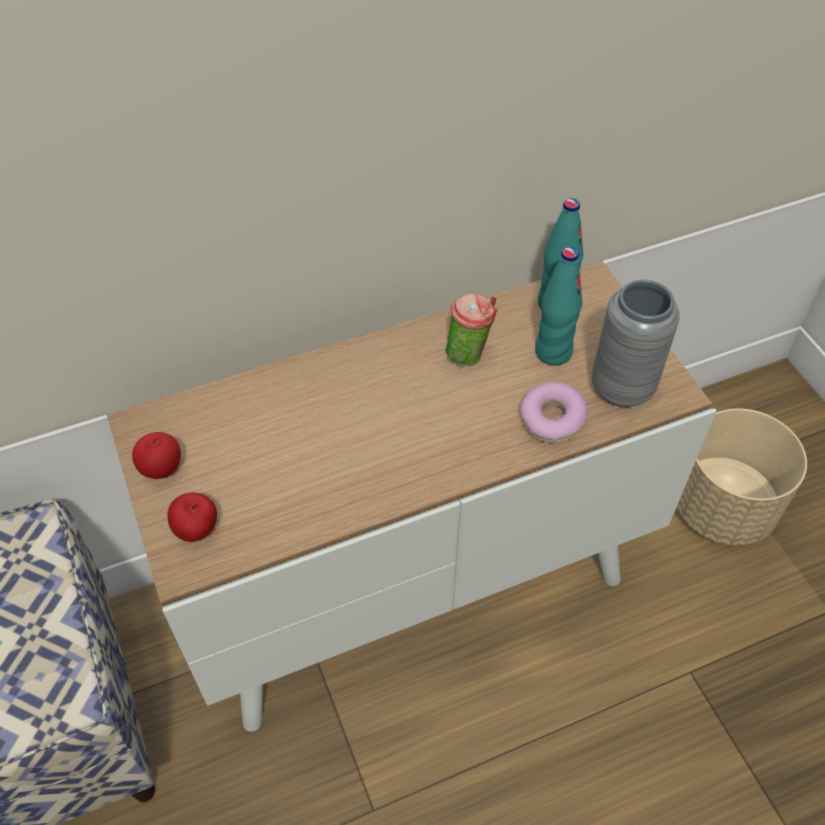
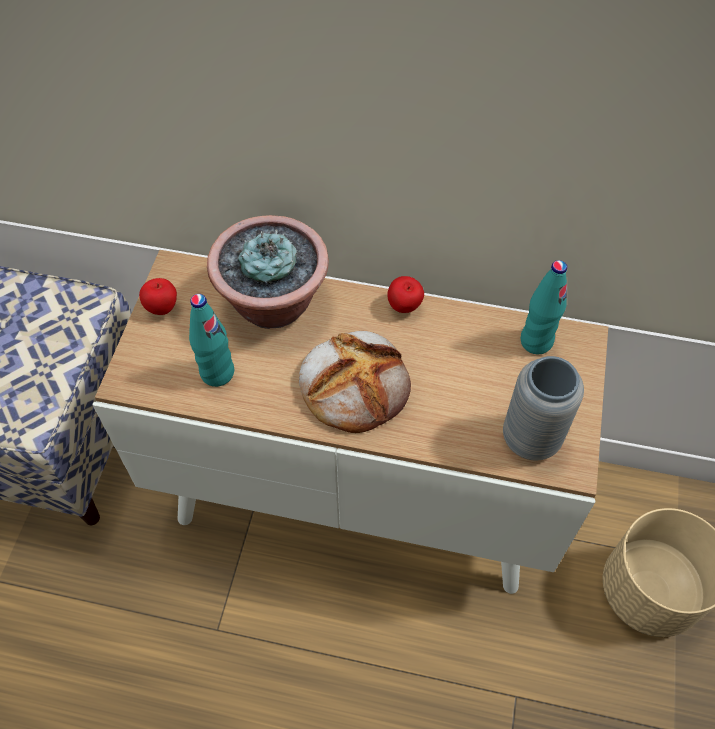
camera: 35 degrees right, 5 degrees up
apple [167,493,217,542] -> apple moved to [387,276,424,313]
cup [446,294,498,367] -> none
donut [520,382,588,443] -> none
turquoise bottle [535,247,582,366] -> turquoise bottle moved to [189,294,234,387]
none -> potted plant [207,215,329,329]
none -> bread [299,331,411,433]

